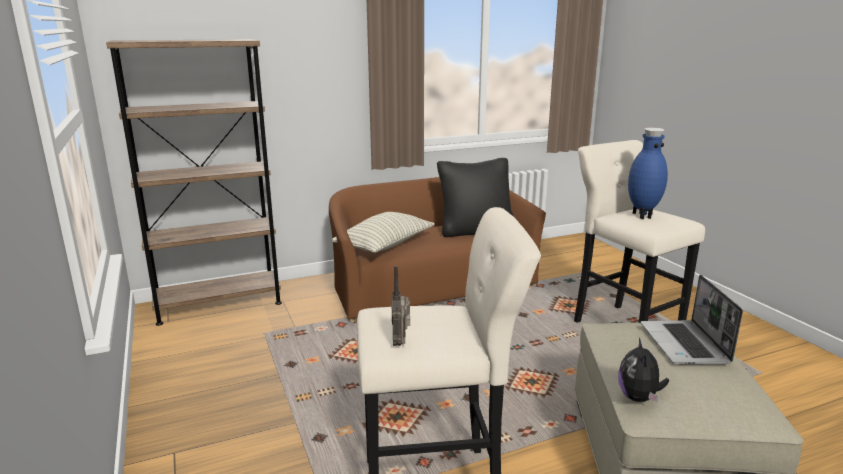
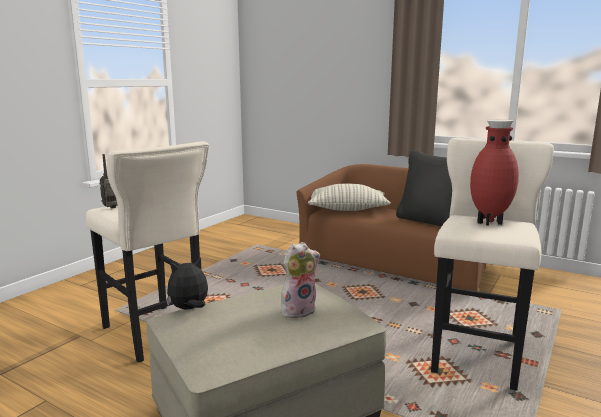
camera: 55 degrees right, 5 degrees down
brown bookcase [106,39,282,326] -> none
blue vase [628,128,668,219] -> red vase [470,120,519,226]
laptop [641,275,743,365] -> plush toy [281,242,320,318]

